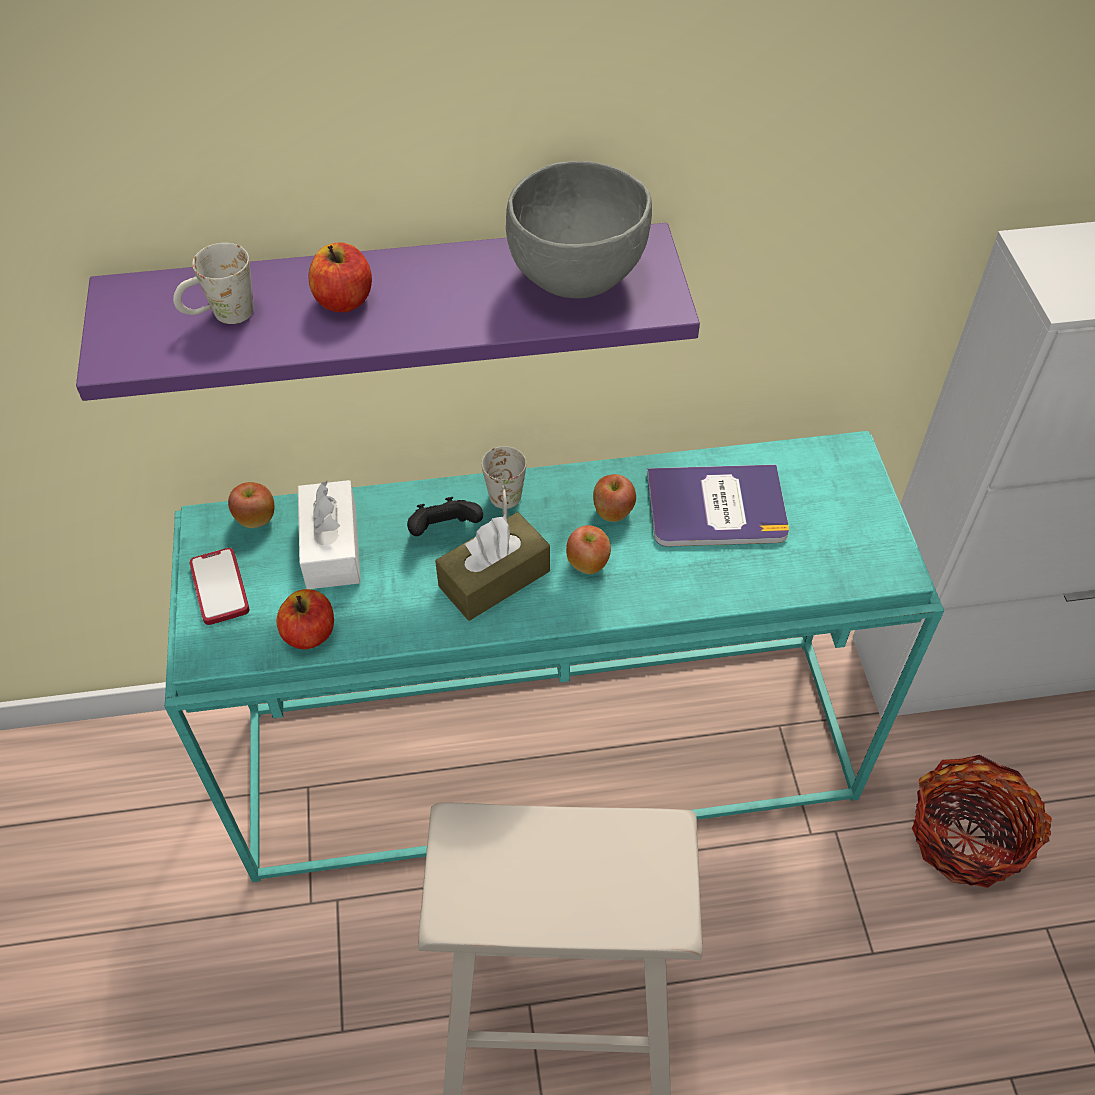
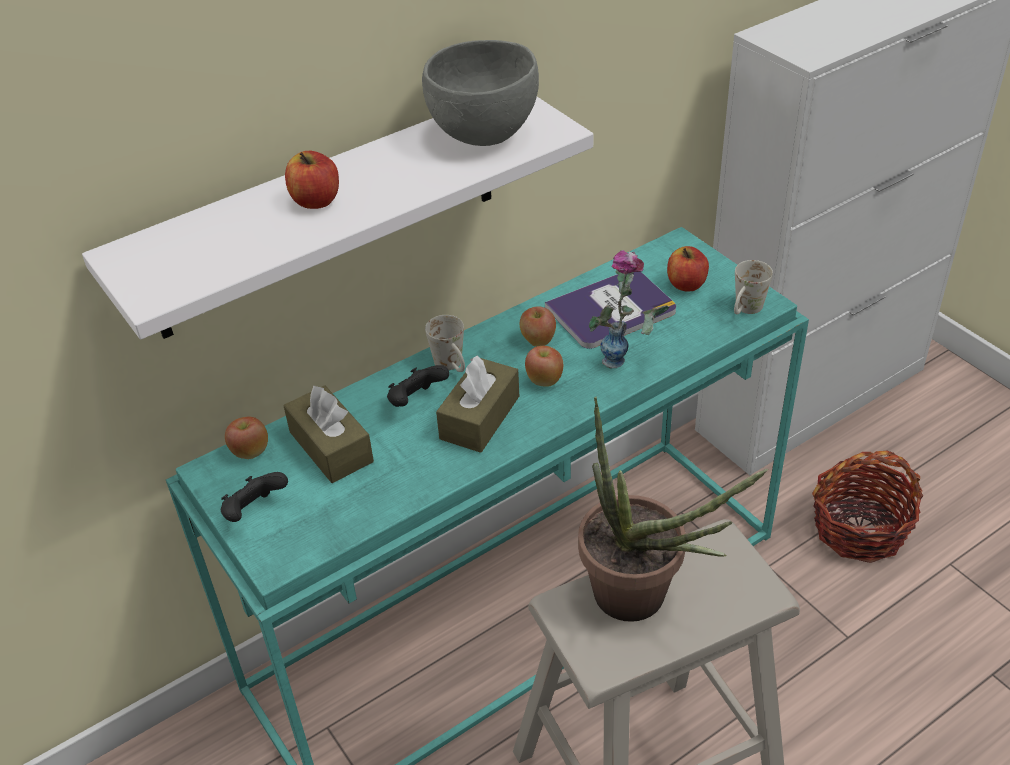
camera: 25 degrees left, 10 degrees down
purple shelf [76,223,700,401] -> white shelf [82,97,593,339]
white mug [173,243,254,324] -> white mug moved to [734,260,773,314]
phone [189,548,250,625] -> black game controller [221,472,288,522]
apple [276,589,334,649] -> apple moved to [667,246,709,292]
white tissue box [298,480,361,589] -> brown tissue box [284,385,374,483]
none -> potted plant [578,397,768,622]
none -> vase [589,250,670,368]

